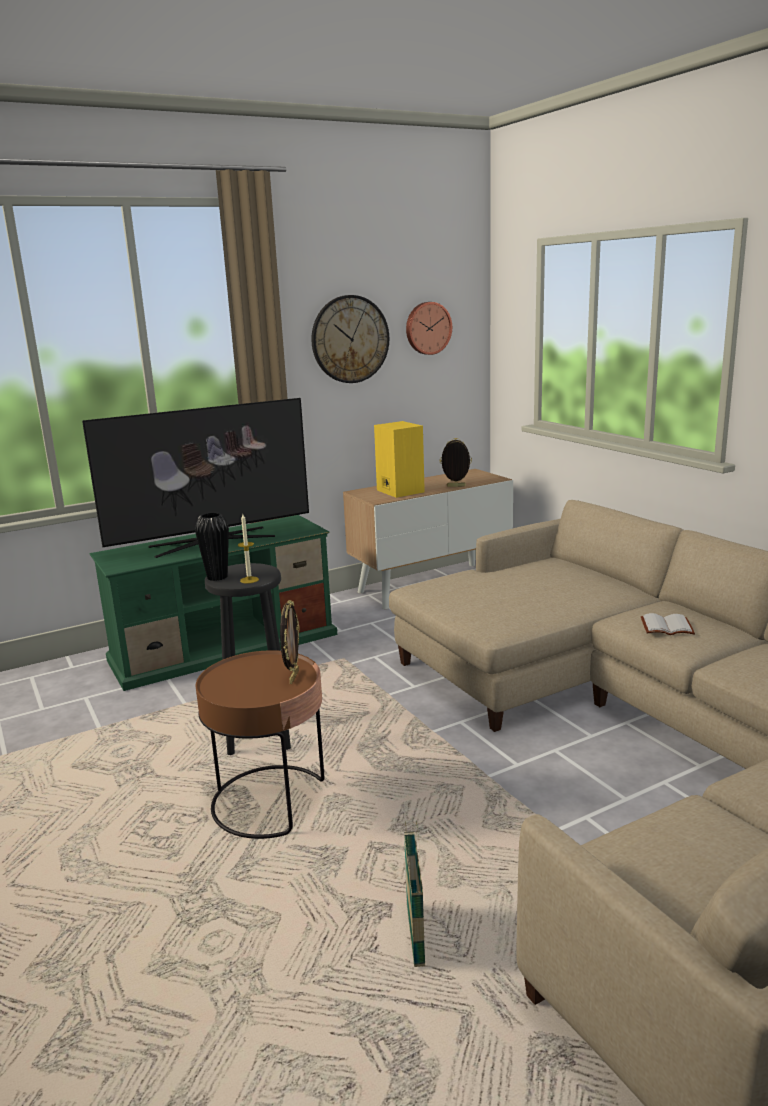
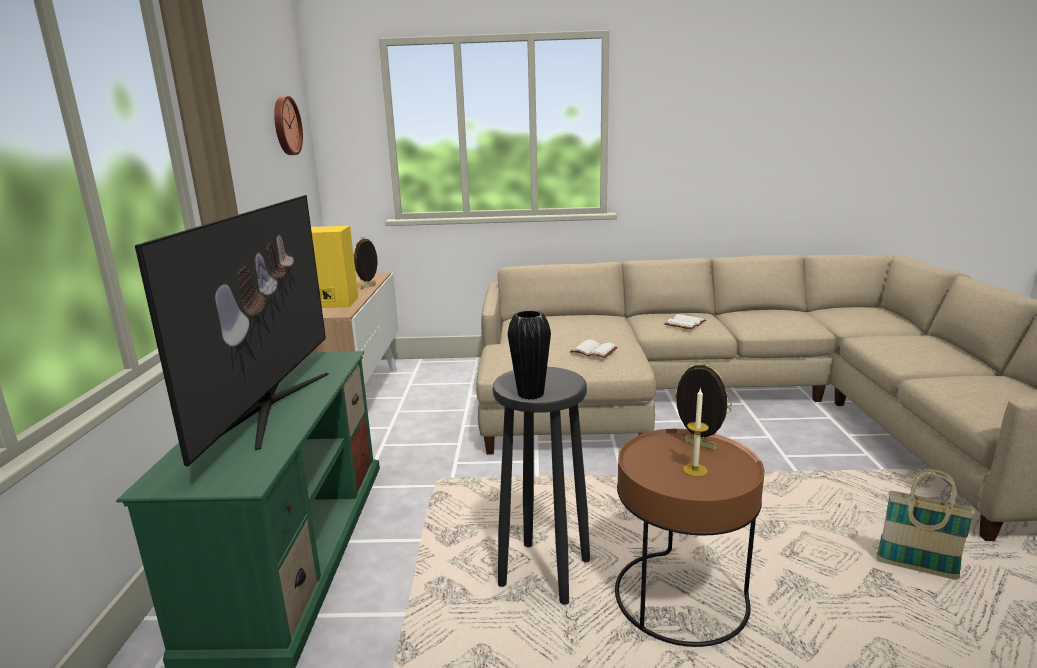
camera: 60 degrees left, 0 degrees up
candle [238,514,259,584] -> candle moved to [683,388,709,477]
wall clock [311,295,389,383] -> none
none -> white book [570,340,618,358]

